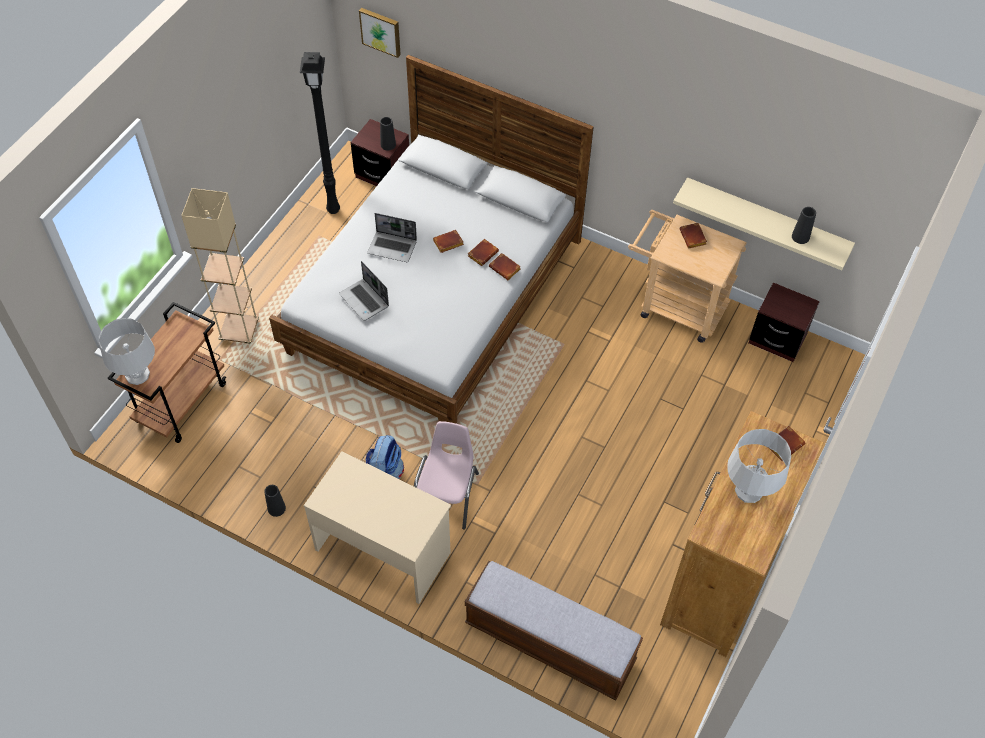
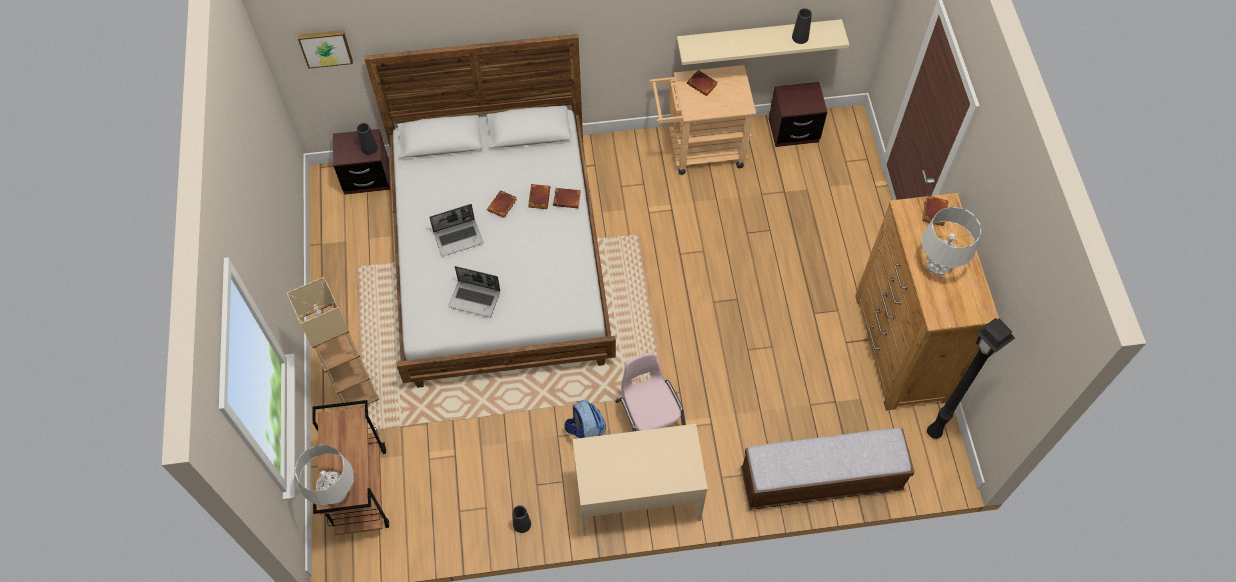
camera: 35 degrees left, 5 degrees up
black floor lamp [300,52,340,214] -> black floor lamp moved to [927,318,1015,439]

